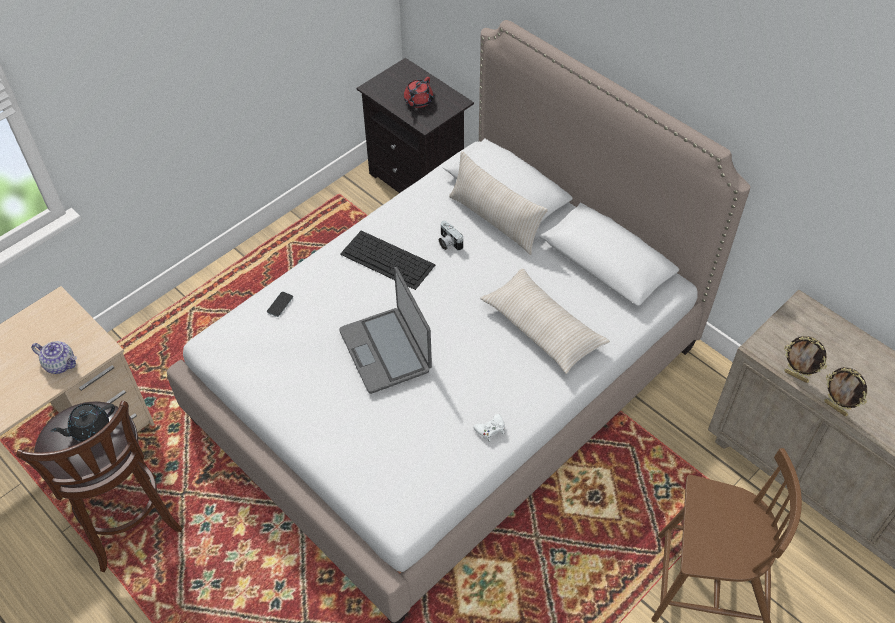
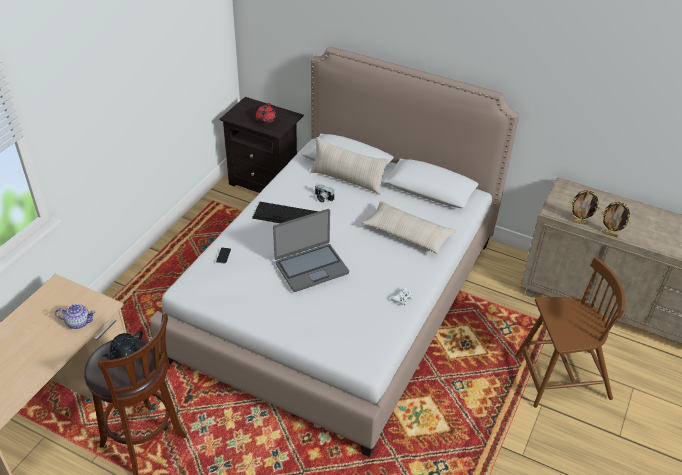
camera: 20 degrees left, 10 degrees down
laptop [339,267,432,394] -> laptop turned 75 degrees counterclockwise [273,209,349,292]

